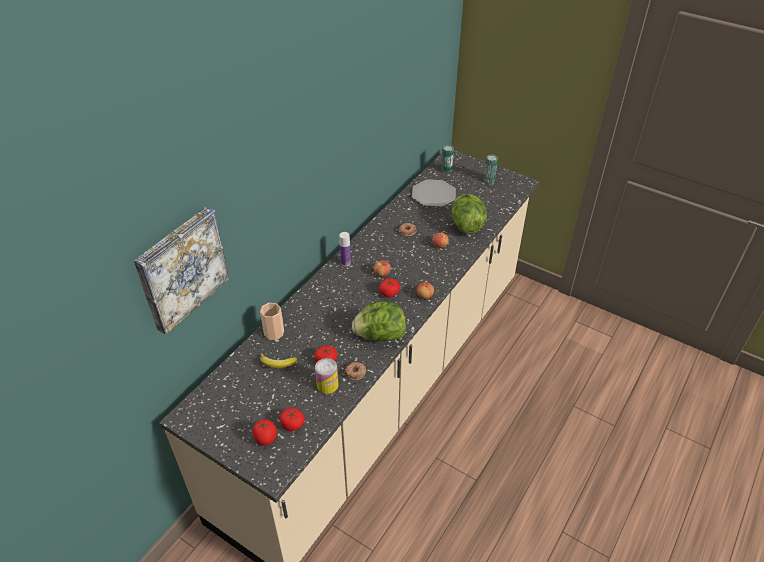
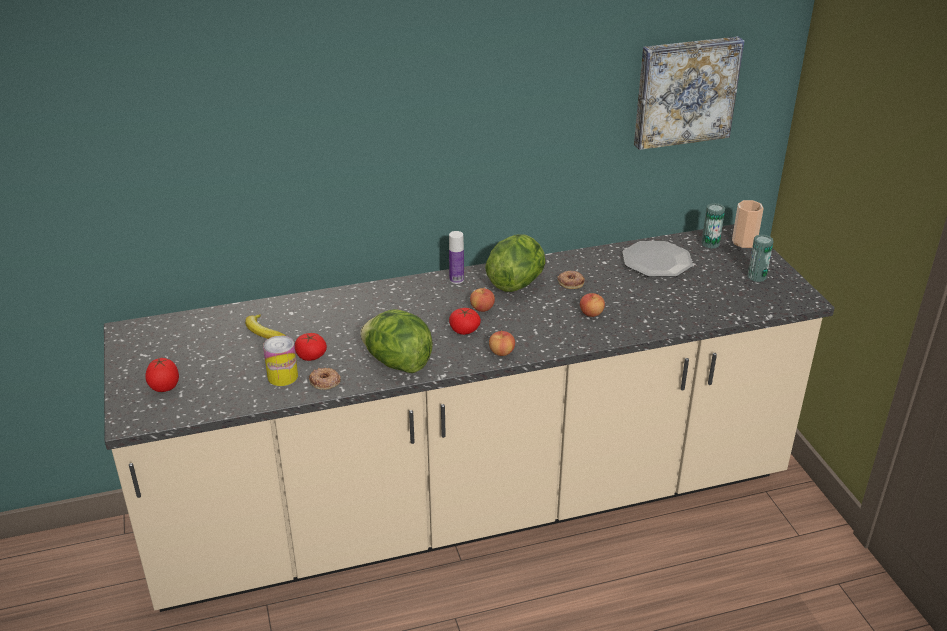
camera: 40 degrees right, 10 degrees down
picture [134,207,229,335] -> picture moved to [634,36,744,150]
cup [260,303,284,340] -> cup moved to [732,200,764,248]
tomato [279,408,305,431] -> none
lettuce [452,194,487,234] -> lettuce moved to [485,235,546,292]

